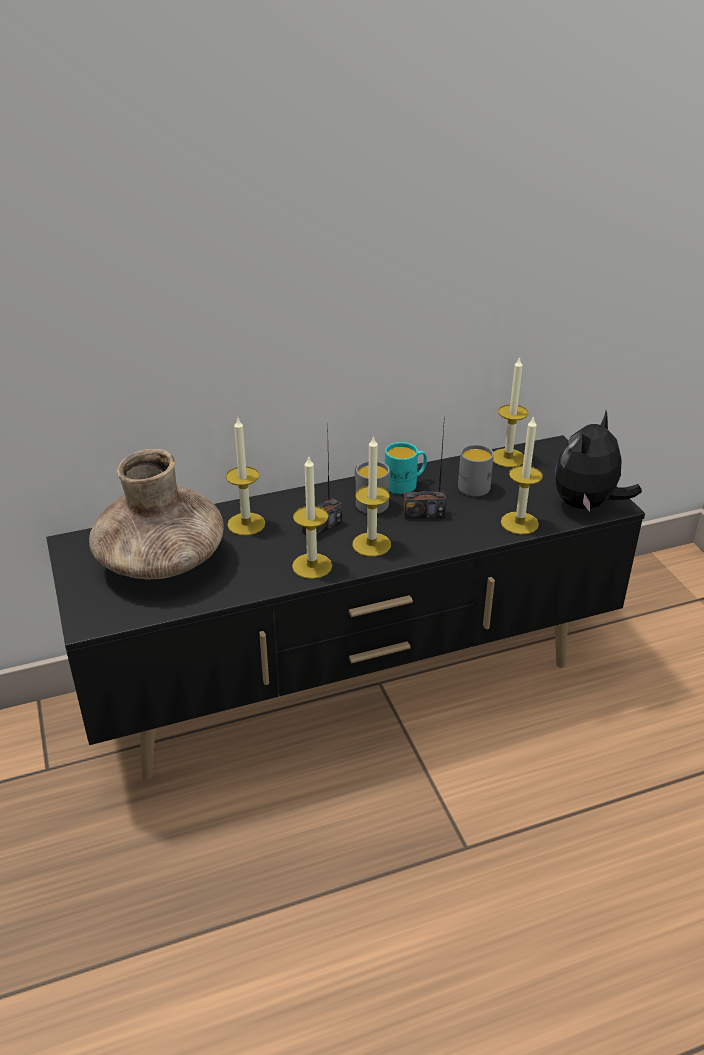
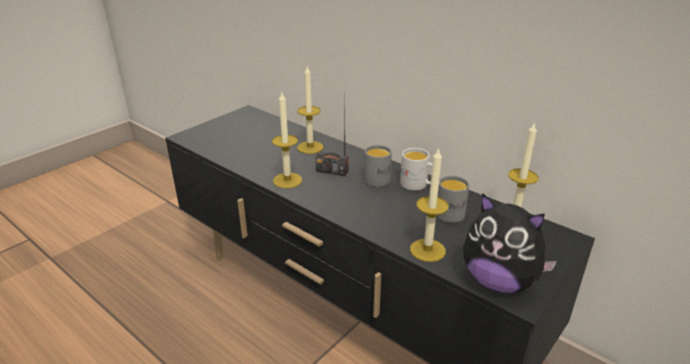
camera: 60 degrees right, 5 degrees down
brown vase [89,449,224,579] -> none
candle [352,435,391,557] -> none
turquoise mug [385,442,427,494] -> white mug [400,148,433,191]
radio [403,416,446,519] -> none
plush toy [555,411,642,512] -> plush toy turned 150 degrees counterclockwise [463,193,557,293]

